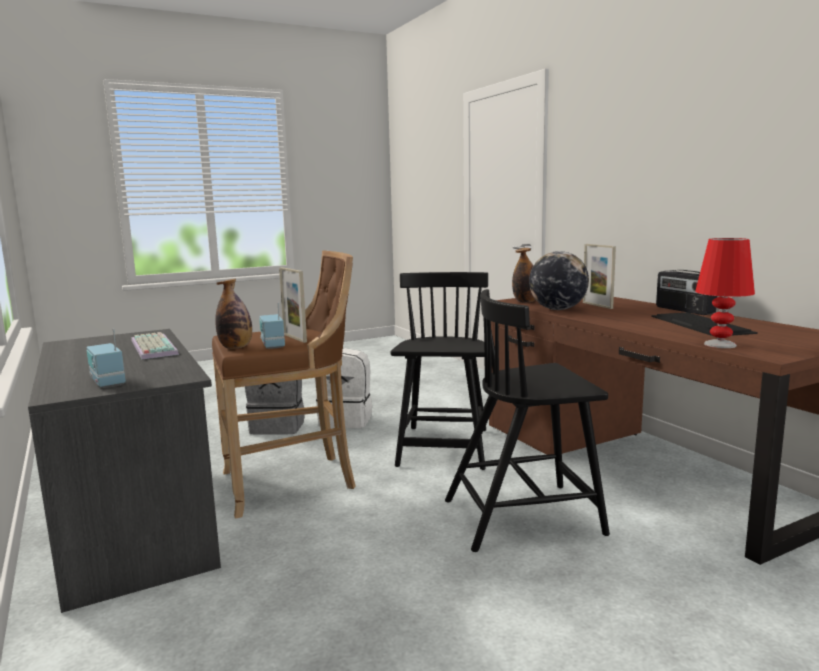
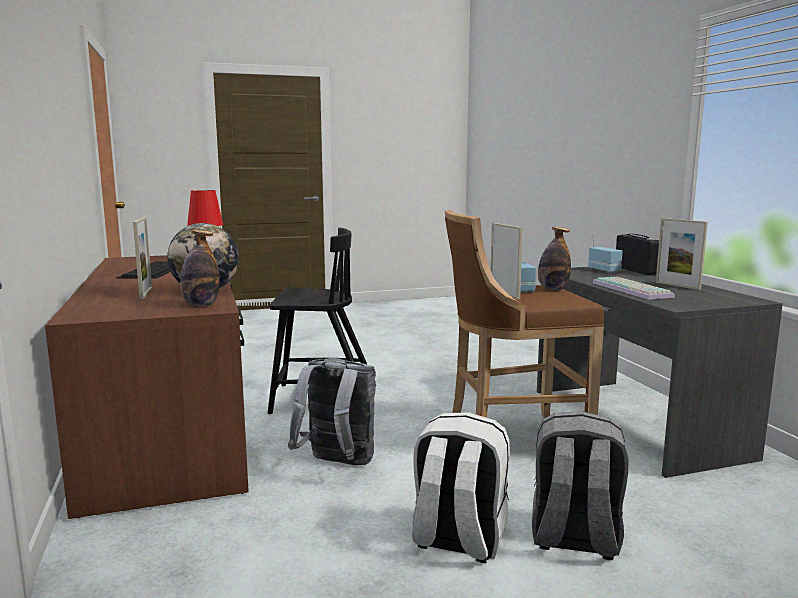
camera: 170 degrees left, 0 degrees up
black chair [391,272,488,470] -> grey backpack [288,358,376,465]
radio [656,270,717,315] -> radio moved to [616,234,659,275]
none -> picture frame [656,218,708,290]

